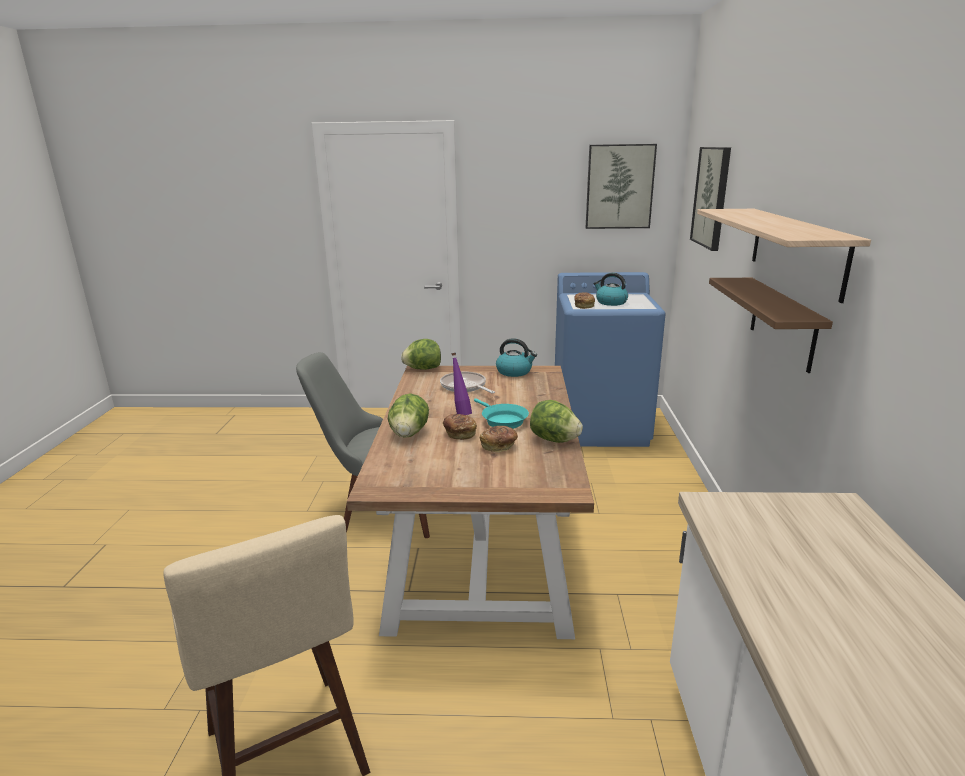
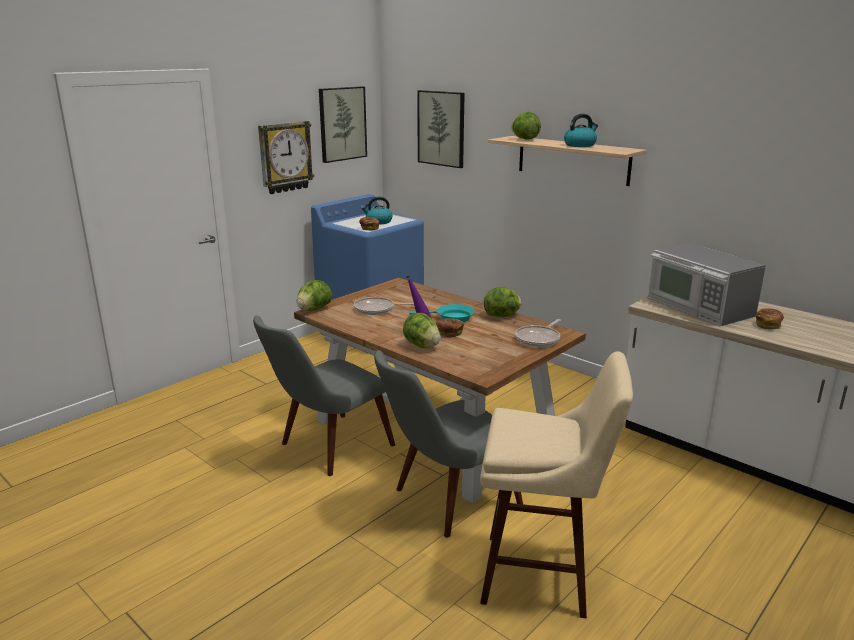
camera: 50 degrees left, 0 degrees up
bread [480,426,518,452] -> bread moved to [756,308,784,329]
kettle [496,338,537,377] -> kettle moved to [564,114,598,147]
brown shelf [709,278,833,373] -> none
none -> wall clock [258,121,314,194]
none -> grey chair [374,350,523,538]
none -> lettuce [511,112,541,140]
none -> frying pan [515,319,561,347]
none -> microwave [648,243,766,326]

